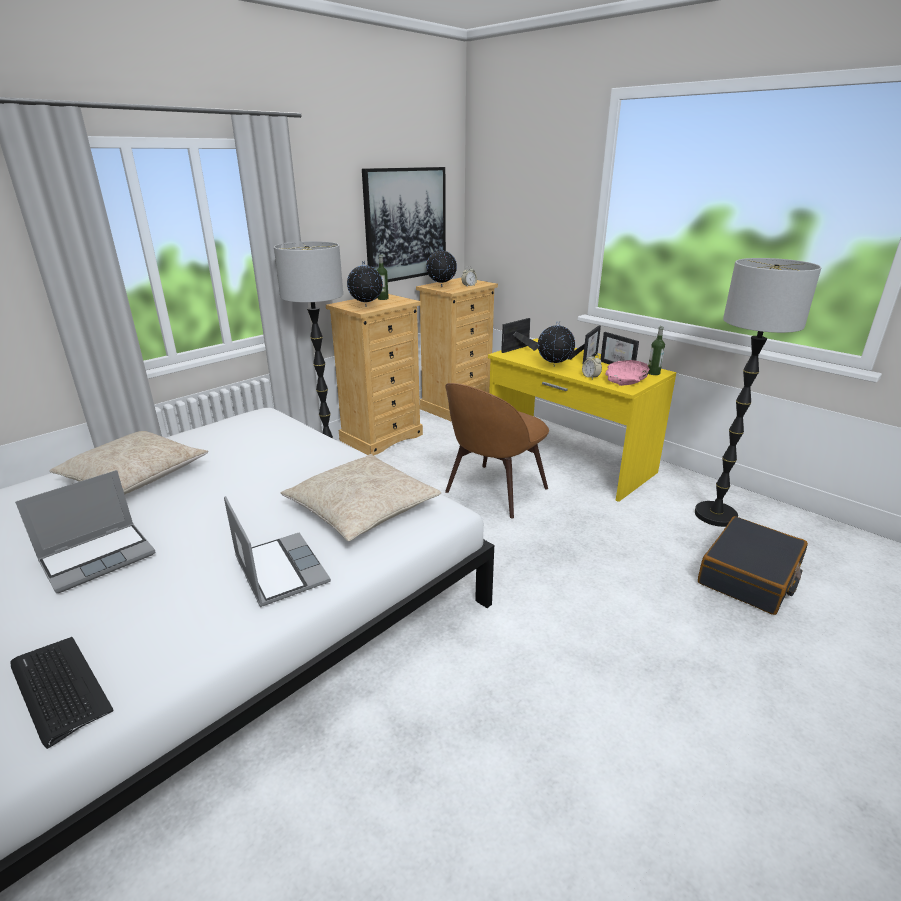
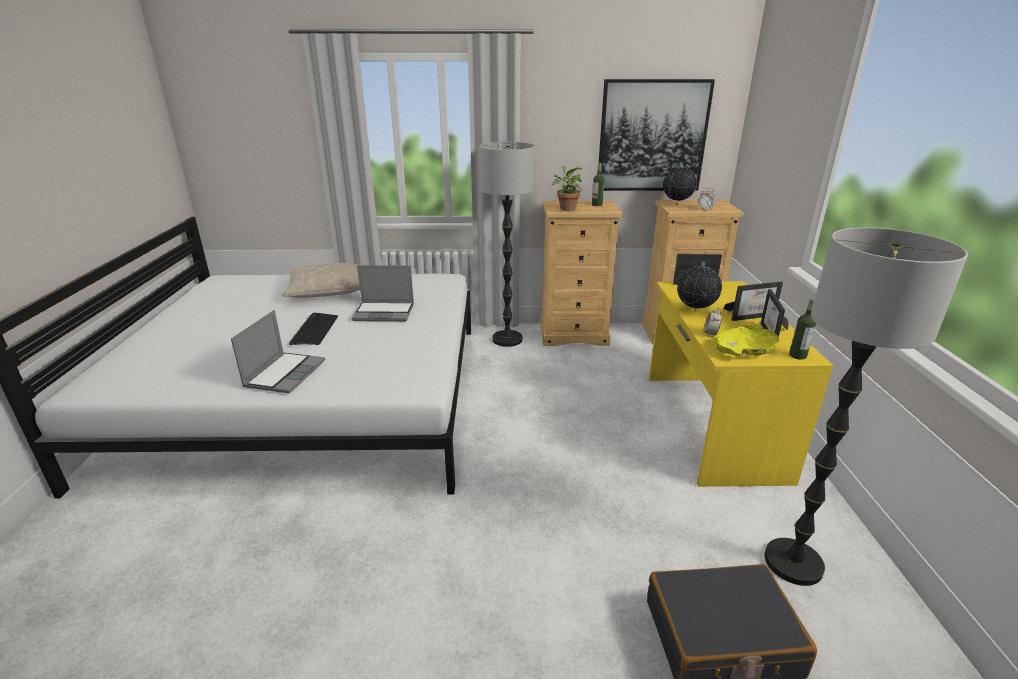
camera: 45 degrees right, 0 degrees up
keyboard [10,637,114,749] -> keyboard moved to [289,313,338,345]
laptop [15,470,155,593] -> laptop moved to [352,265,414,322]
beige pillow [281,454,441,541] -> none
globe [347,261,383,307] -> potted plant [551,166,583,211]
brown chair [445,383,549,519] -> none
pink bowl [605,360,649,386] -> yellow bowl [713,326,779,356]

